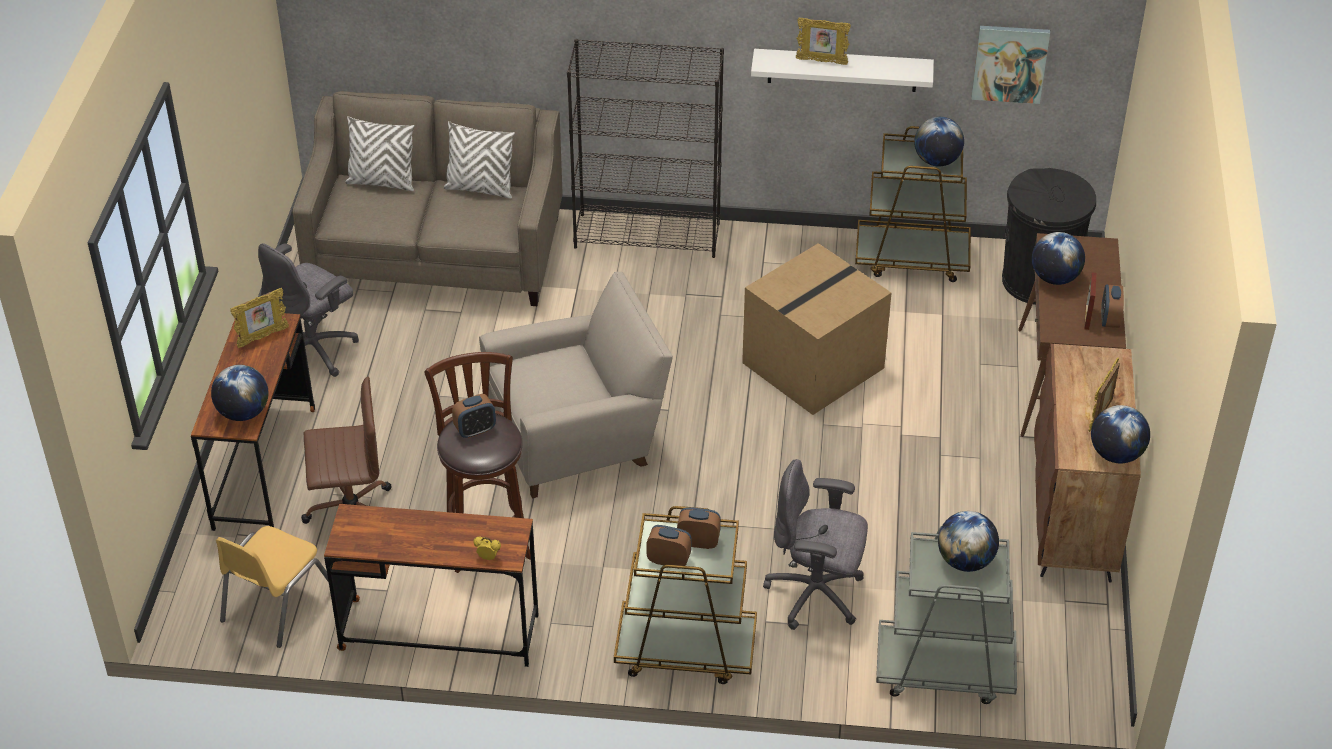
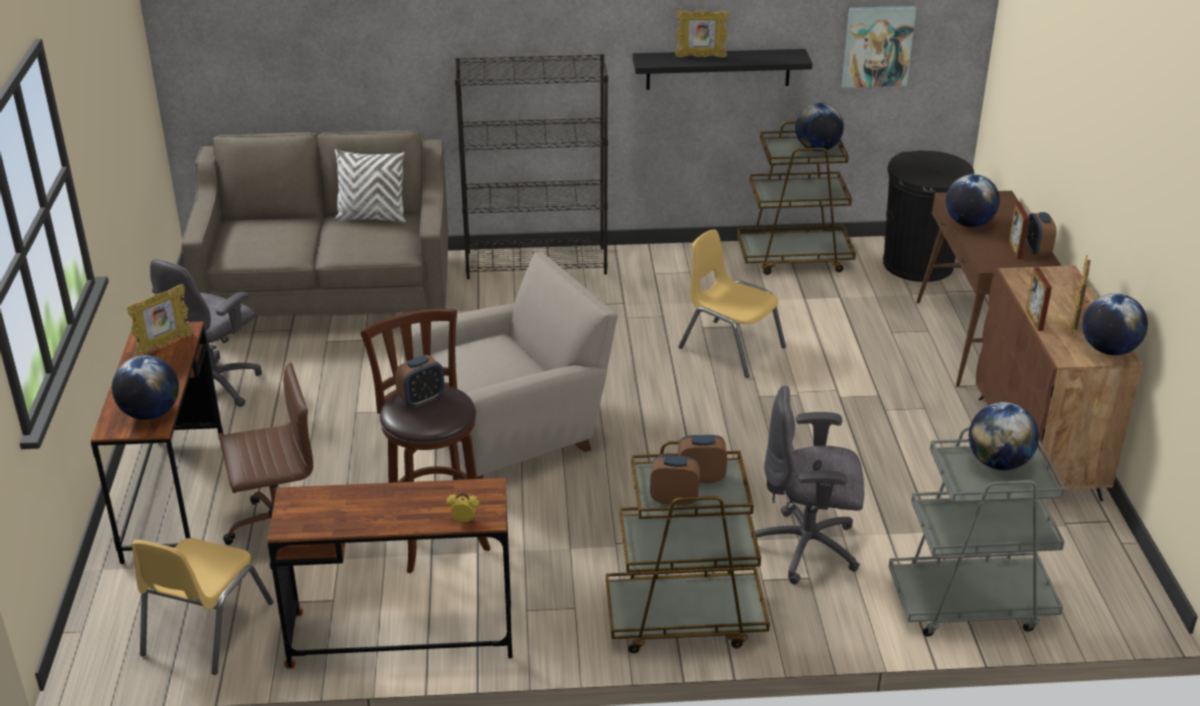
camera: 10 degrees left, 10 degrees down
white pillow [345,116,415,191] -> none
cardboard box [742,243,891,415] -> yellow chair [678,229,786,378]
white shelf [751,49,934,92] -> black shelf [632,49,813,90]
none -> picture frame [1026,267,1052,331]

